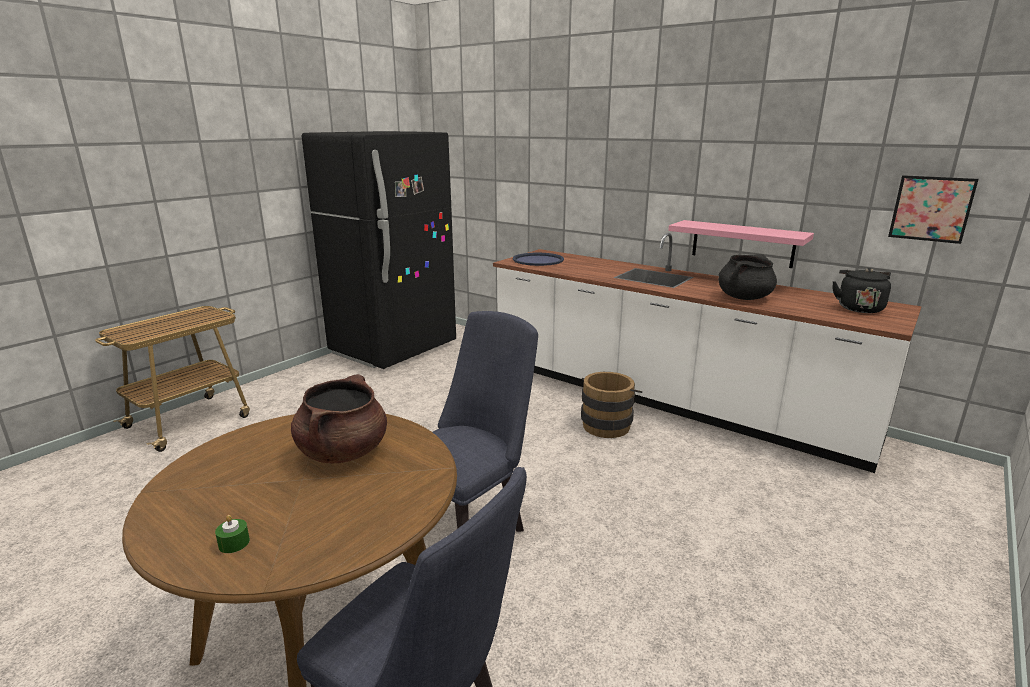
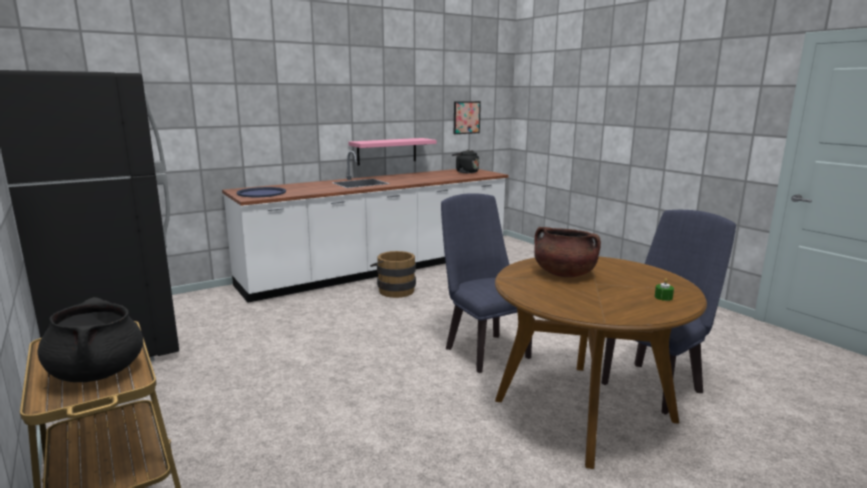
camera: 70 degrees left, 5 degrees down
black cooking pot [718,254,777,300] -> black cooking pot moved to [37,297,143,382]

